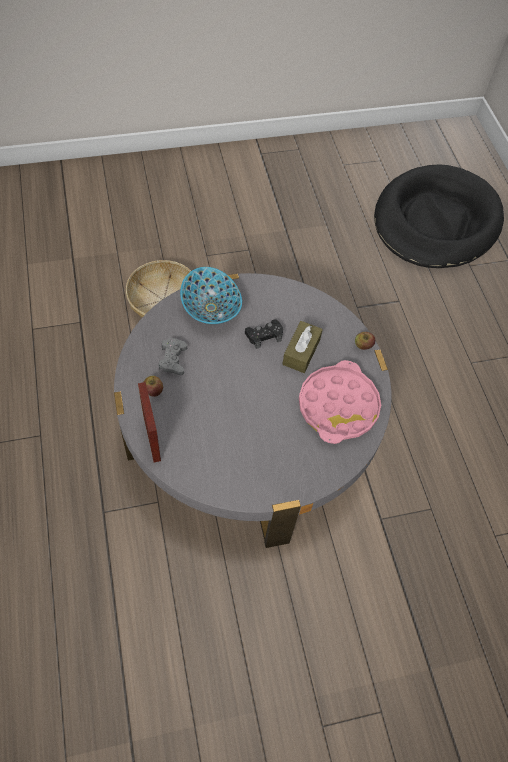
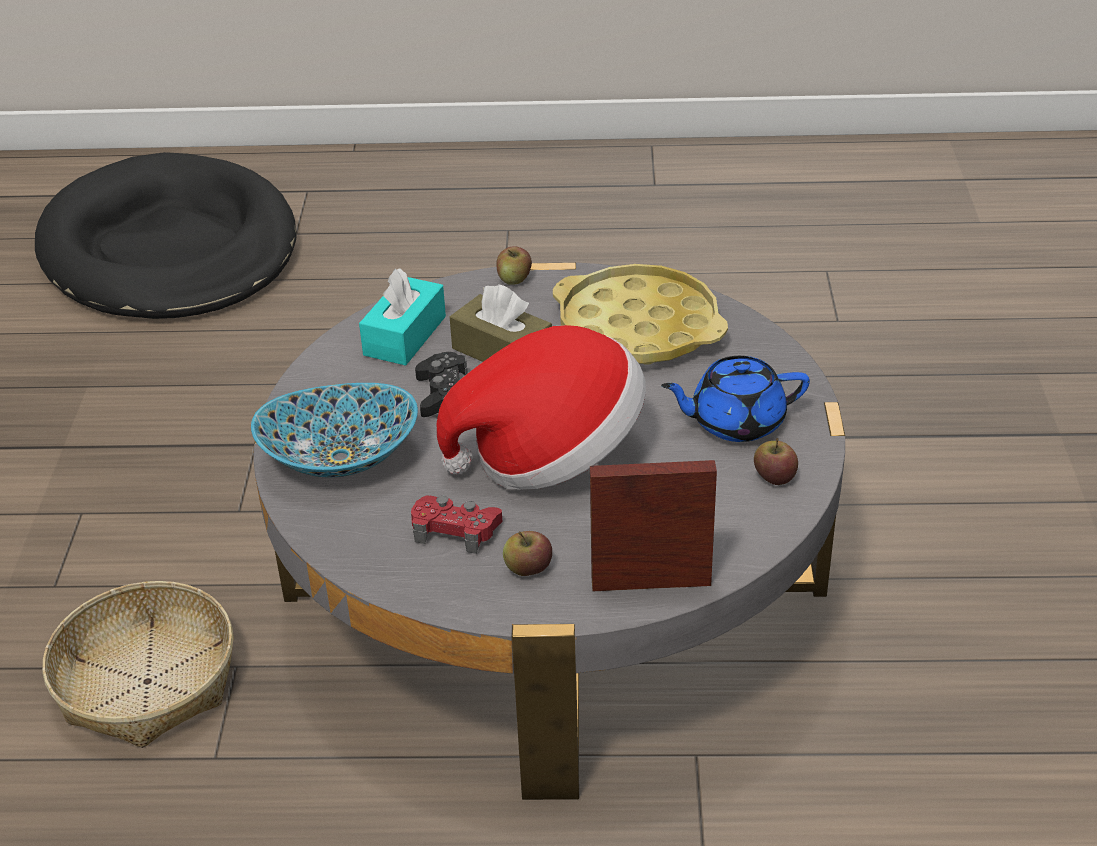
camera: 70 degrees left, 20 degrees down
grey game controller [159,338,187,375] -> red game controller [411,496,502,554]
pink tray [299,360,381,444] -> yellow tray [553,264,728,364]
none -> turquoise tissue box [359,268,446,366]
none -> hat [437,325,646,490]
none -> blue teapot [661,356,810,442]
none -> apple [754,438,798,485]

